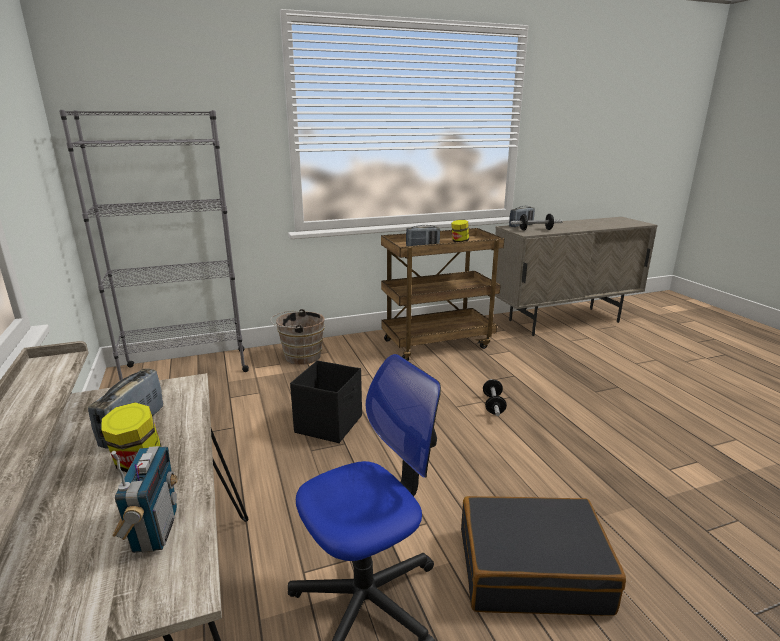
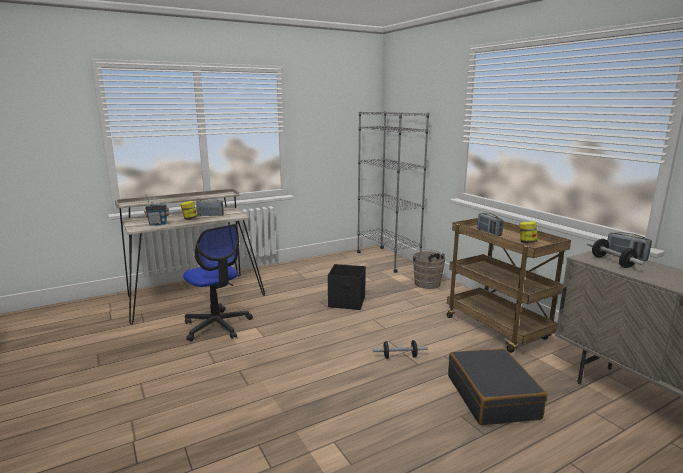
camera: 80 degrees right, 5 degrees down
black suitcase [461,496,626,616] -> black suitcase moved to [448,348,547,425]

